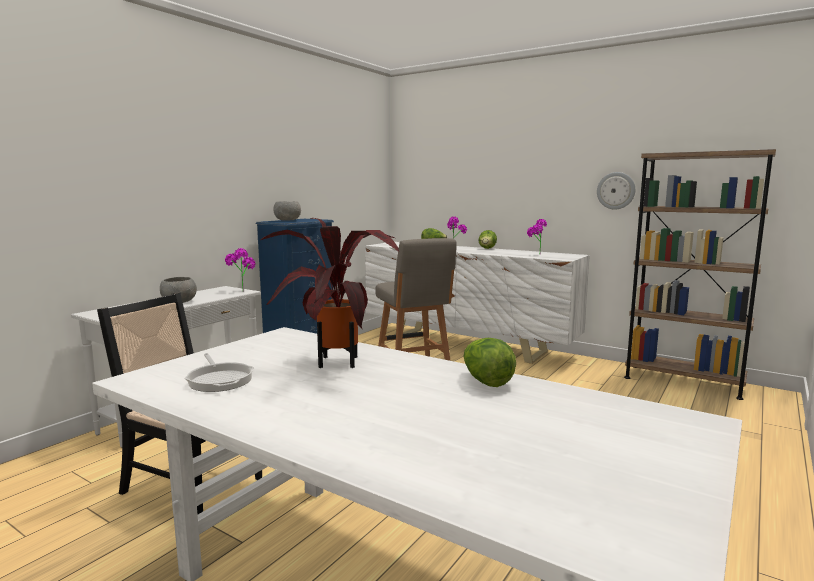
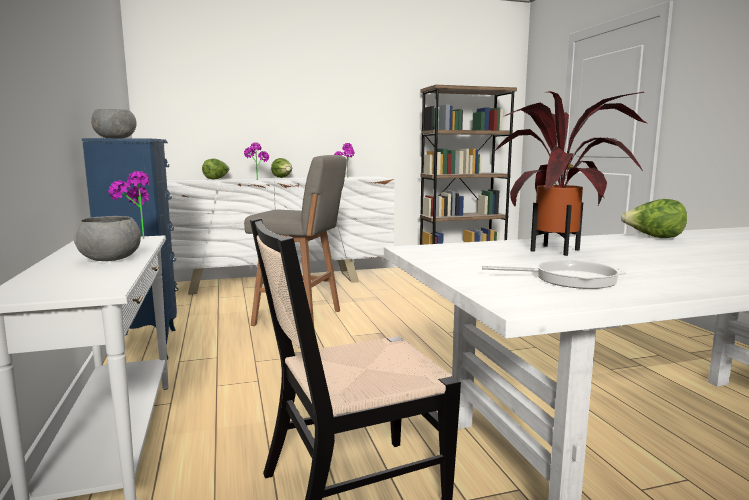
camera: 50 degrees left, 0 degrees up
wall clock [597,172,635,210] -> none

